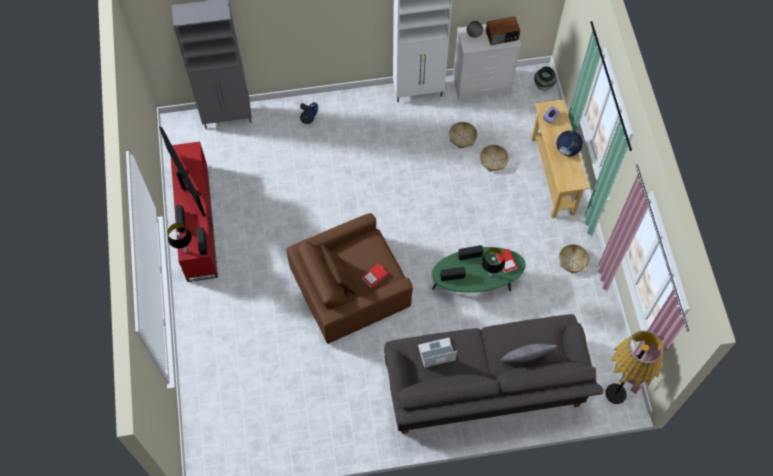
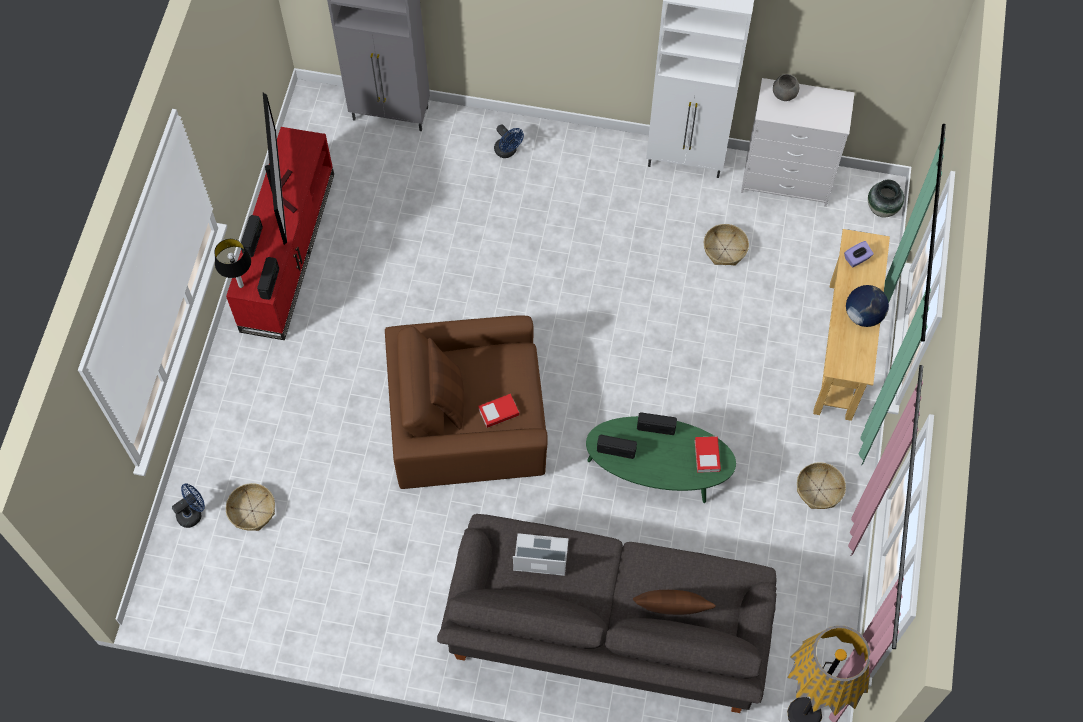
camera: 20 degrees right, 0 degrees up
basket [480,145,509,172] -> basket moved to [226,483,275,531]
table lamp [481,248,505,277] -> none
radio [486,16,520,45] -> none
grey pillow [501,344,557,363] -> brown pillow [633,590,716,615]
none -> blue fan [172,483,205,528]

